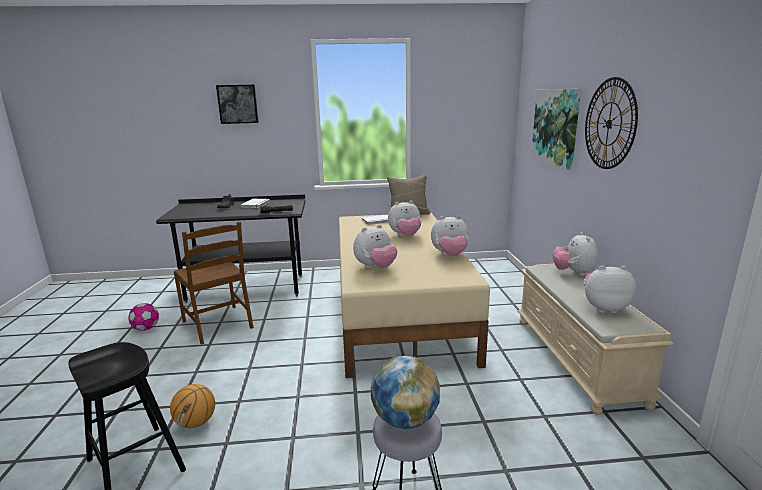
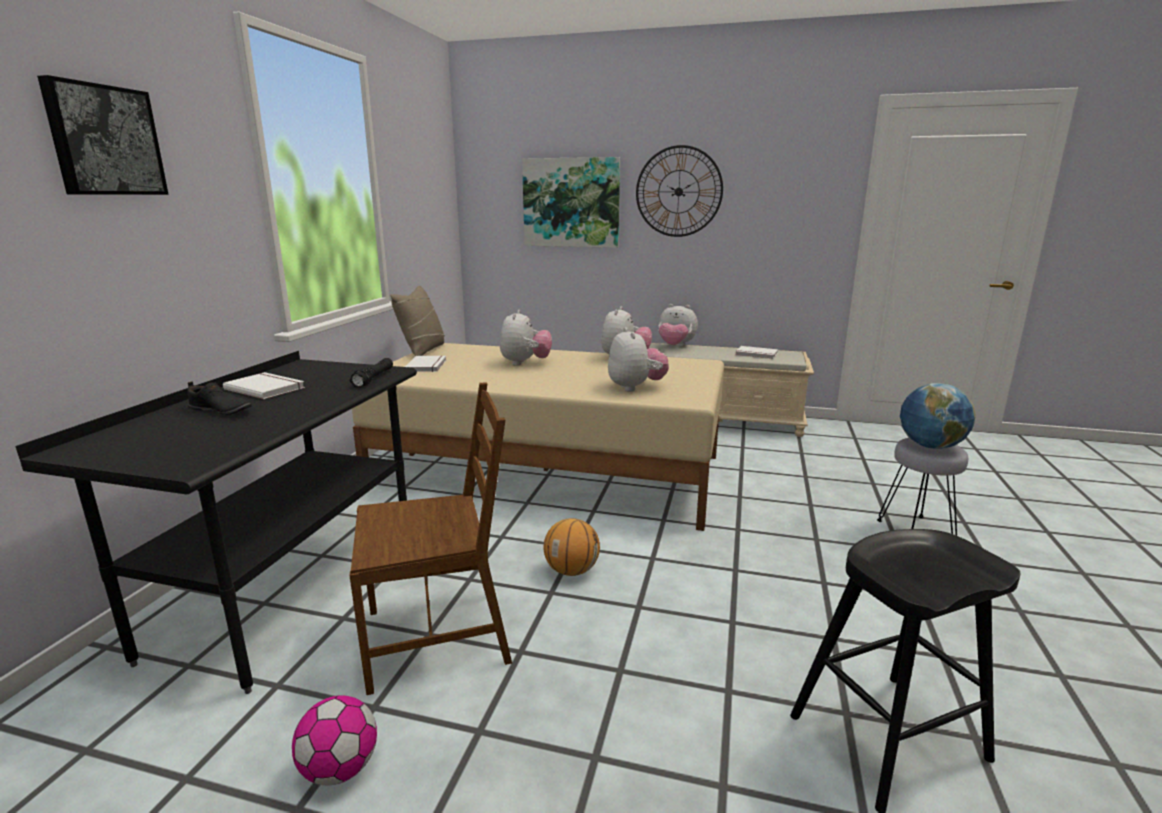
camera: 70 degrees left, 0 degrees up
basketball [170,384,215,428] -> basketball moved to [544,518,600,576]
plush toy [584,265,636,313] -> white book [735,346,778,359]

